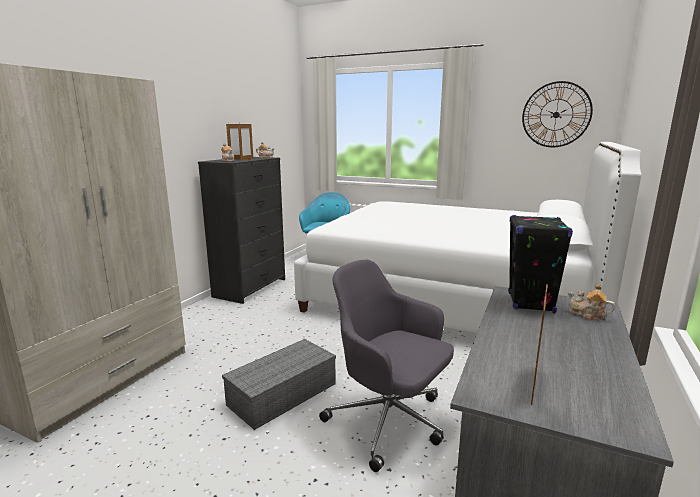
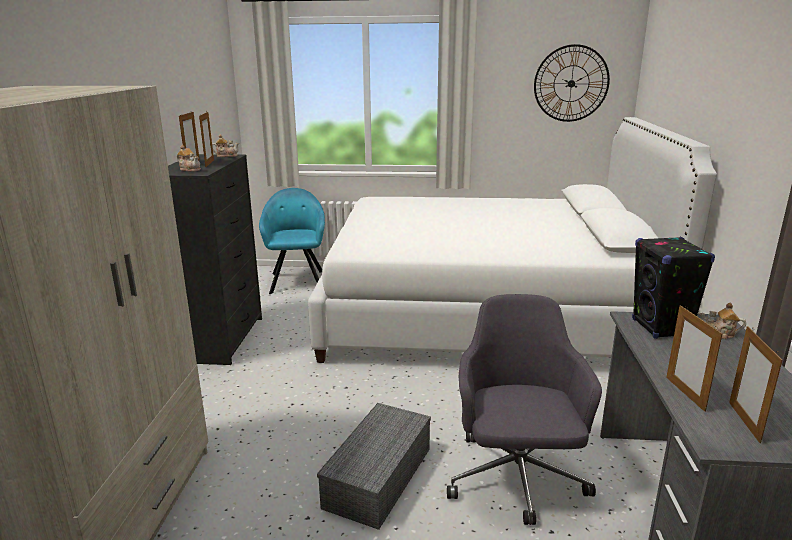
camera: 20 degrees left, 5 degrees up
grey office chair [319,260,454,472] -> grey office chair turned 75 degrees clockwise [447,294,602,525]
none -> picture frame [666,305,722,412]

